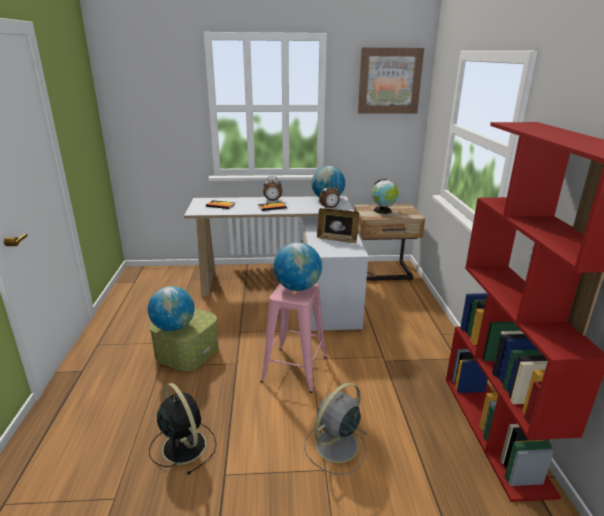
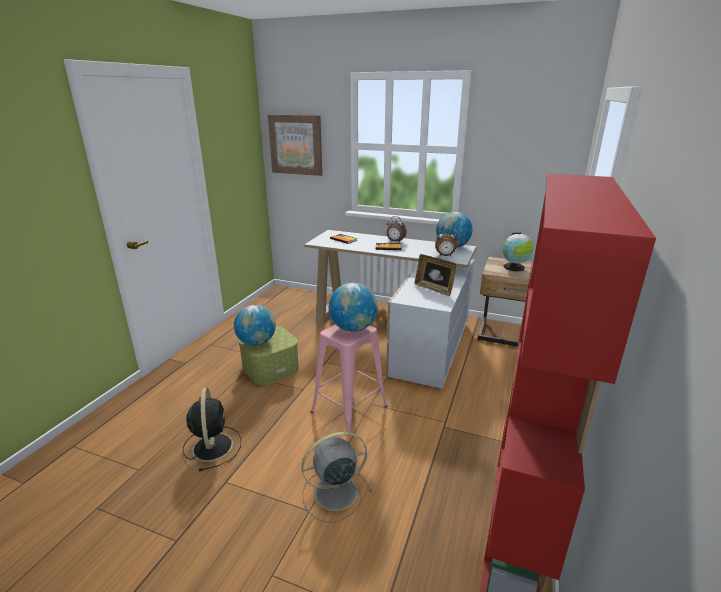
camera: 25 degrees right, 0 degrees up
picture [358,47,424,113] -> picture moved to [268,114,322,176]

